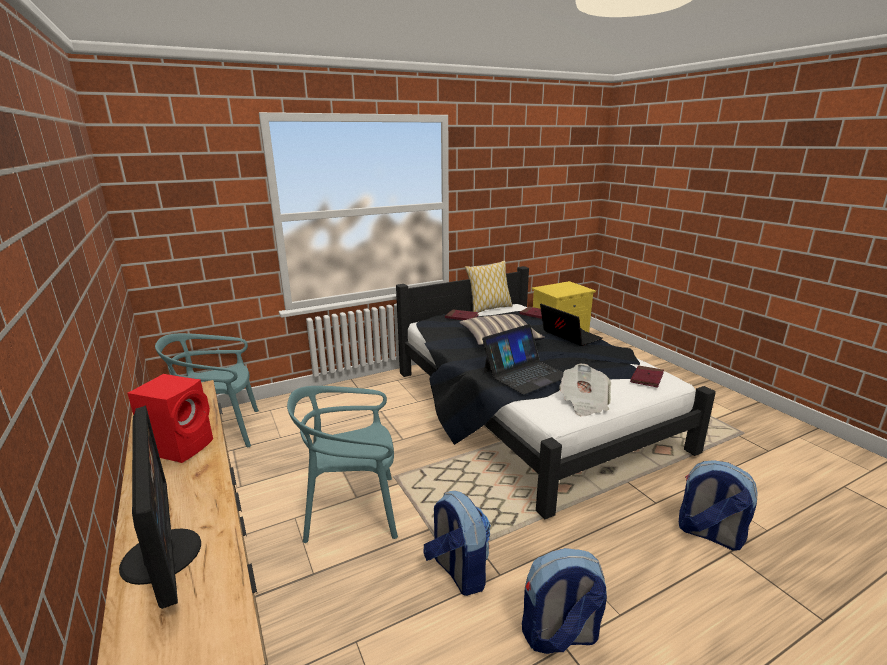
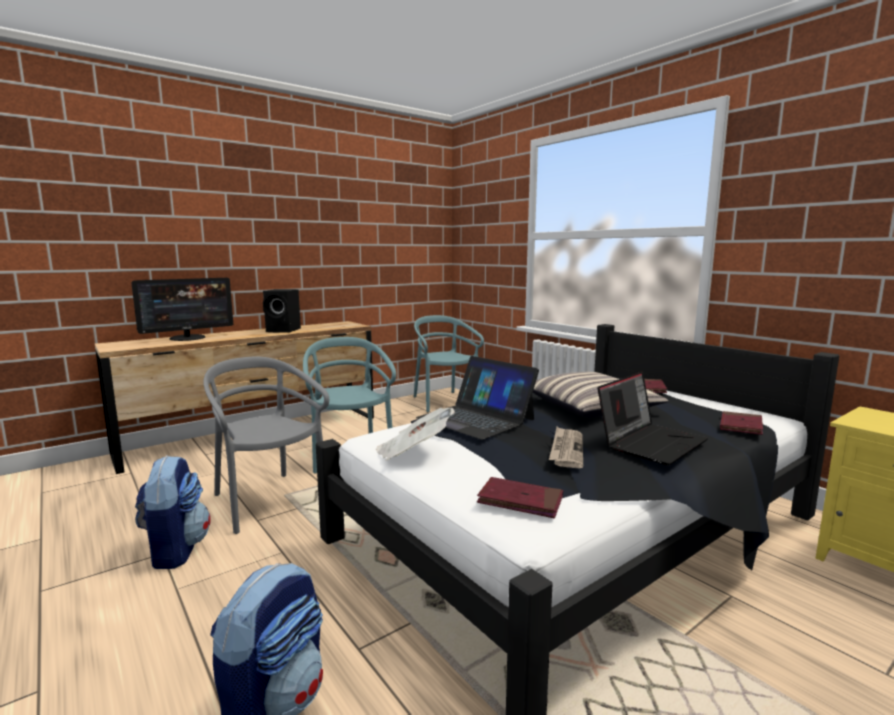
camera: 80 degrees right, 10 degrees down
red speaker [127,374,213,463] -> black speaker [263,289,301,333]
backpack [424,491,491,596] -> grey chair [203,357,329,534]
pillow [465,261,513,312] -> none
none -> newspaper [549,427,583,468]

